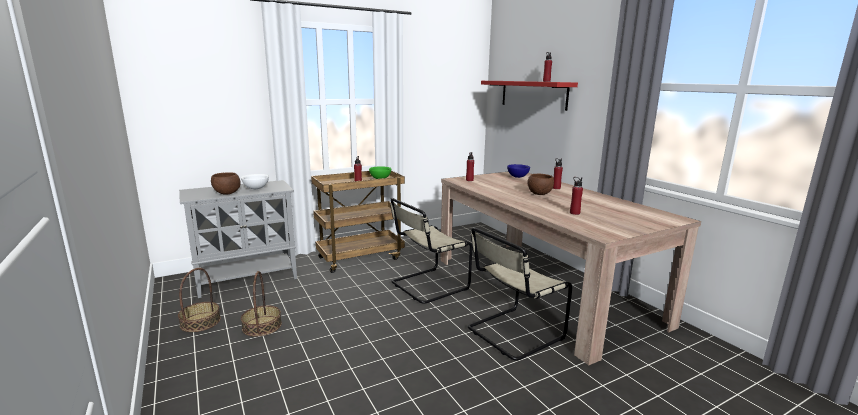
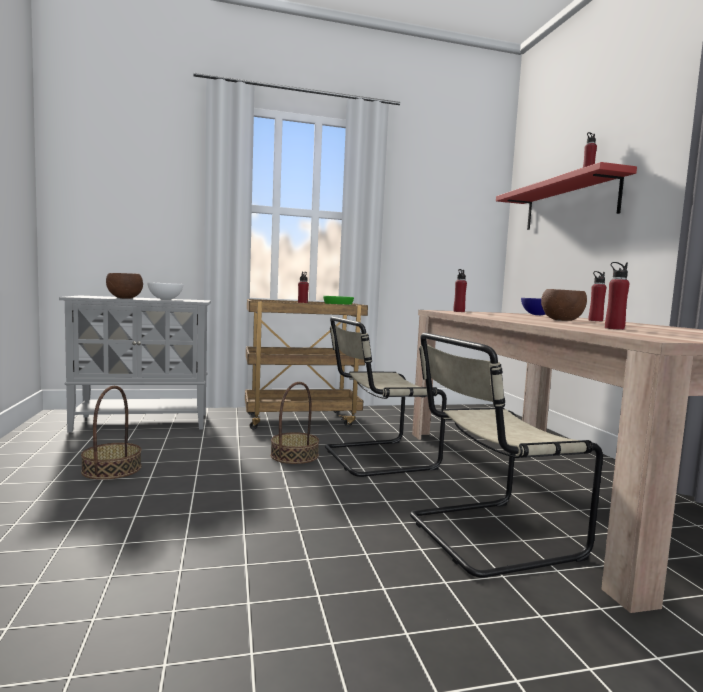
camera: 15 degrees right, 10 degrees down
basket [178,268,221,332] -> basket moved to [270,382,319,464]

